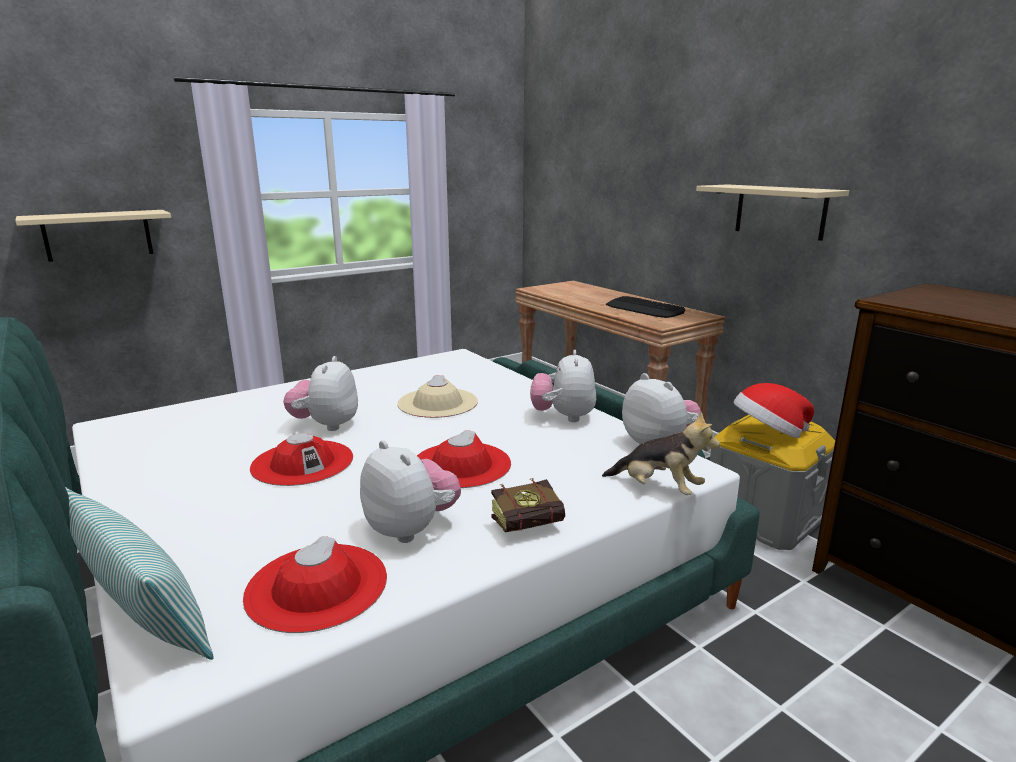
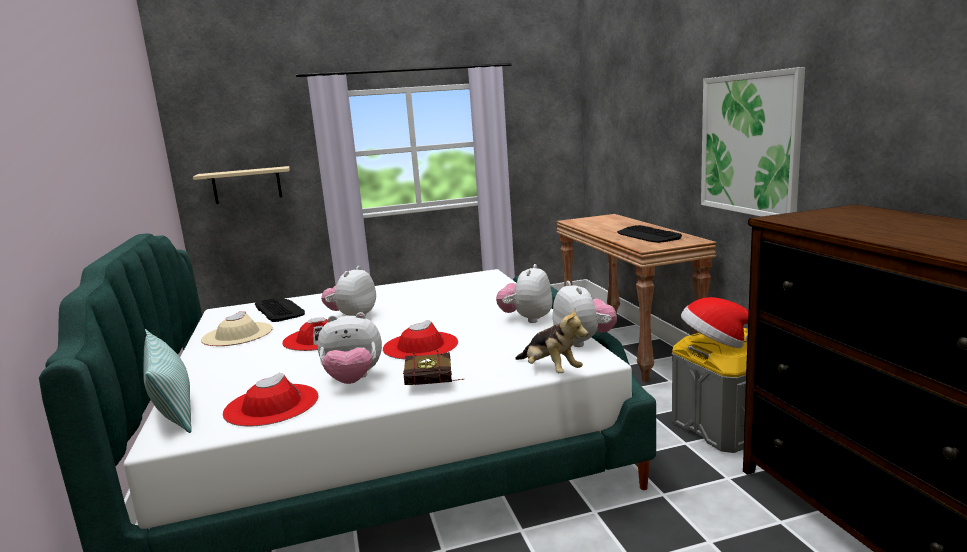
camera: 20 degrees right, 5 degrees down
plush toy [360,440,461,543] -> plush toy turned 105 degrees clockwise [318,312,382,384]
beige hat [397,375,478,418] -> beige hat moved to [201,311,273,346]
beige shelf [696,184,849,241] -> picture [701,67,805,217]
none -> keyboard [255,298,305,322]

